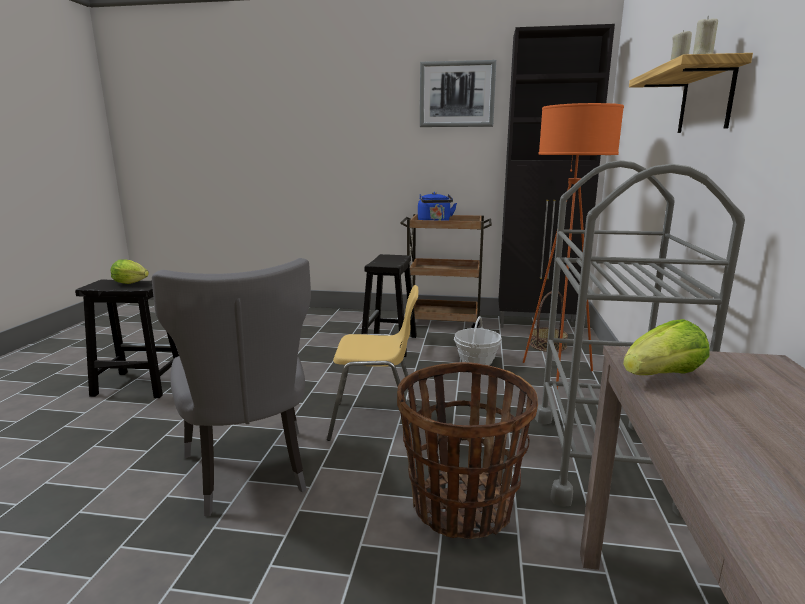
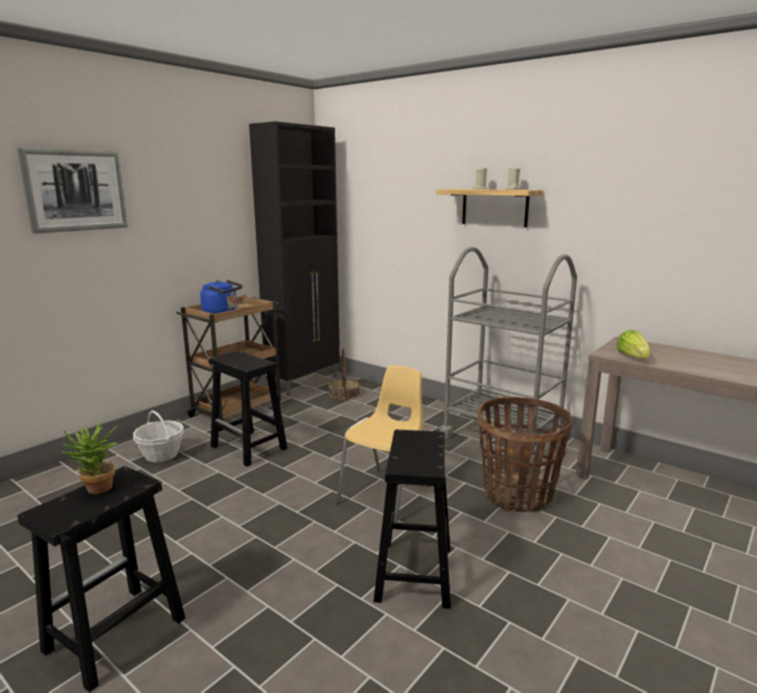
camera: 60 degrees left, 0 degrees up
lettuce [111,259,149,284] -> potted plant [61,420,119,494]
grey chair [152,258,311,516] -> black stool [374,430,451,609]
picture [420,60,496,127] -> picture moved to [17,148,128,234]
basket [454,316,502,365] -> basket moved to [133,411,184,462]
orange floor lamp [523,103,624,389] -> none

